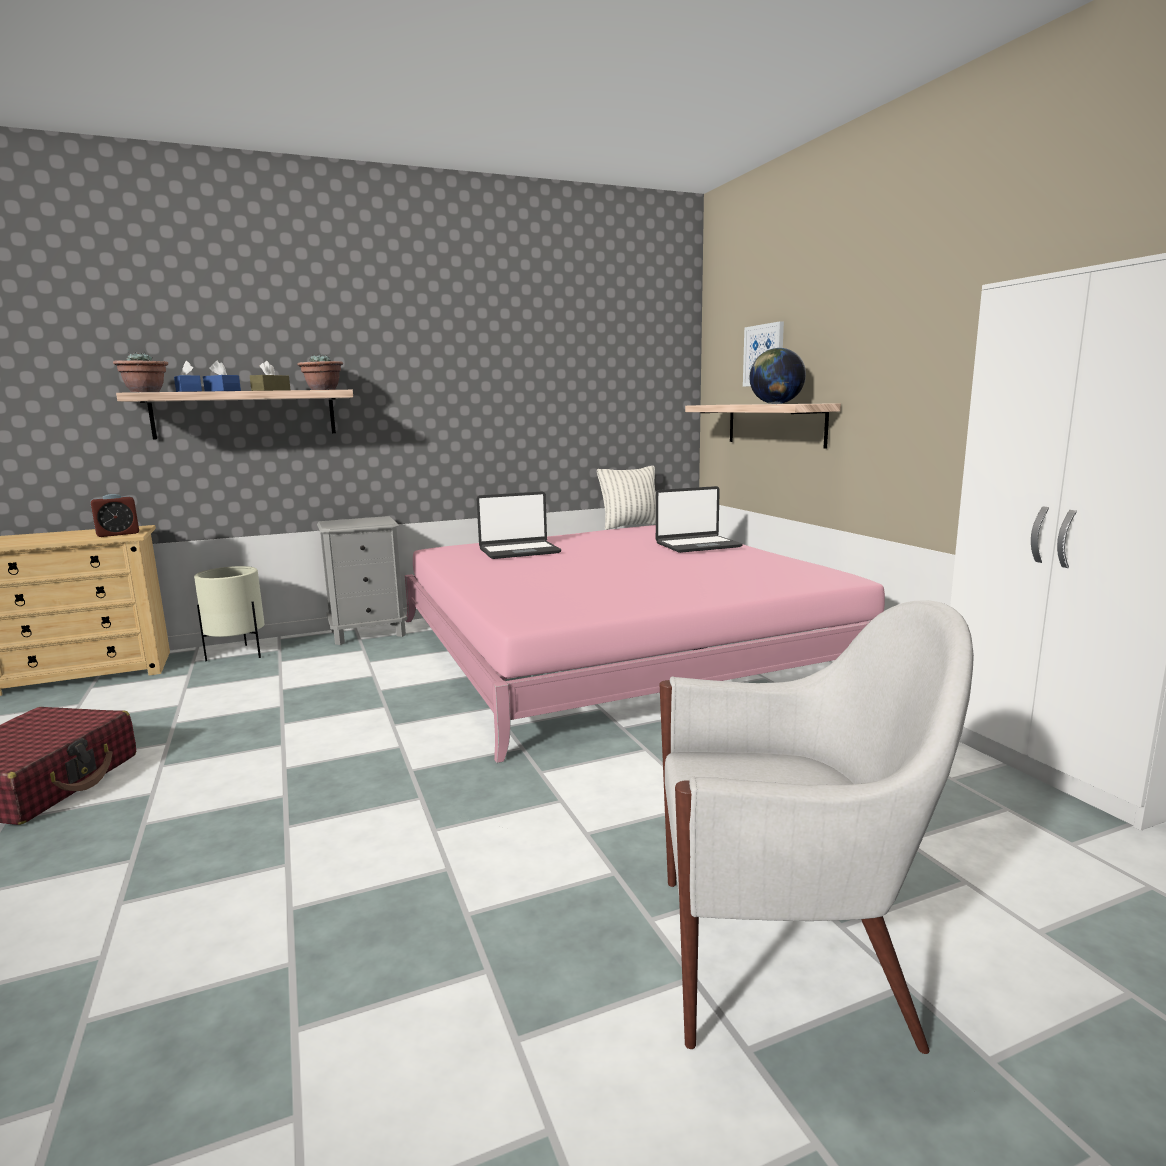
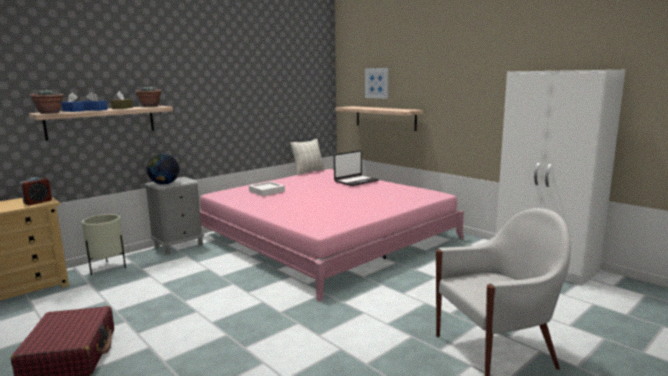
camera: 20 degrees left, 0 degrees up
laptop [477,492,561,559] -> white tray [249,181,285,196]
globe [750,348,806,404] -> globe moved to [147,154,179,185]

